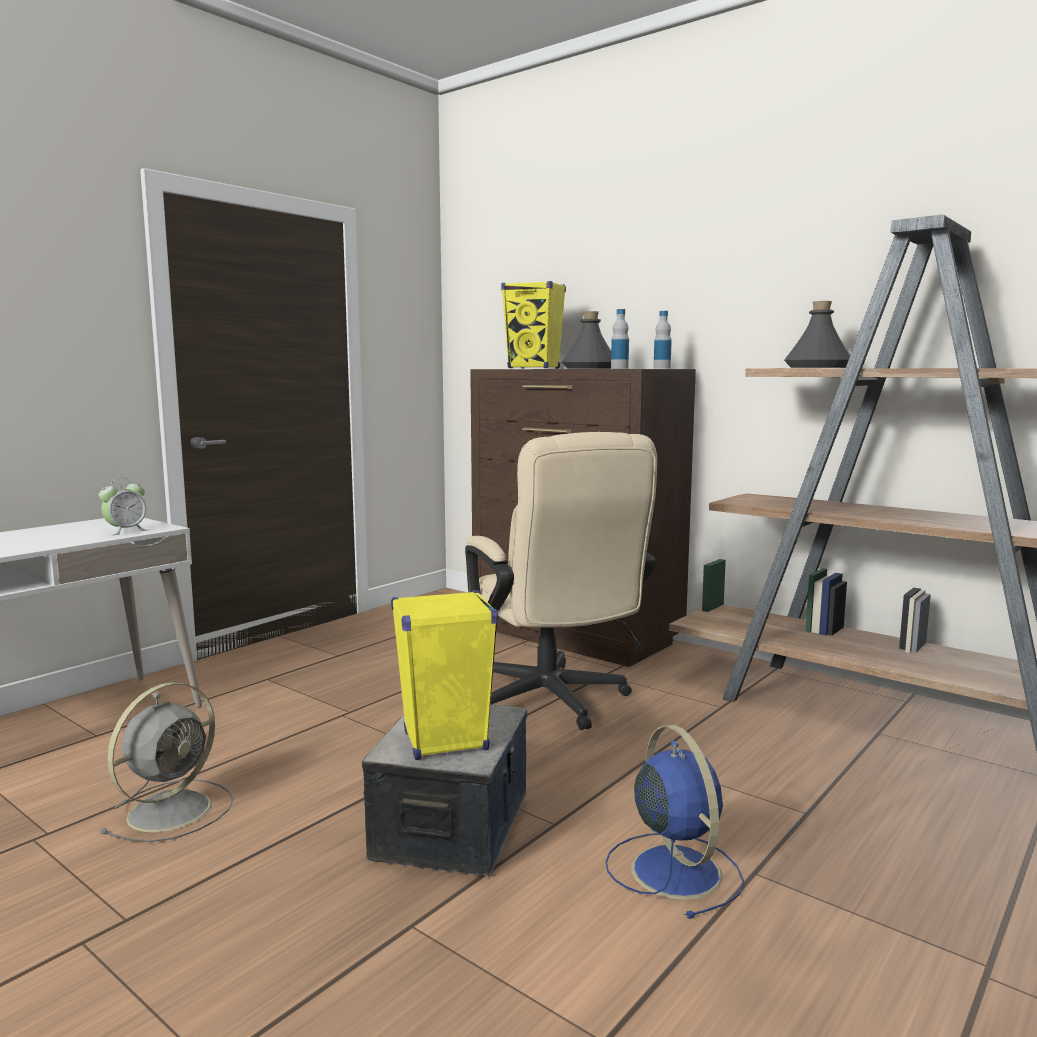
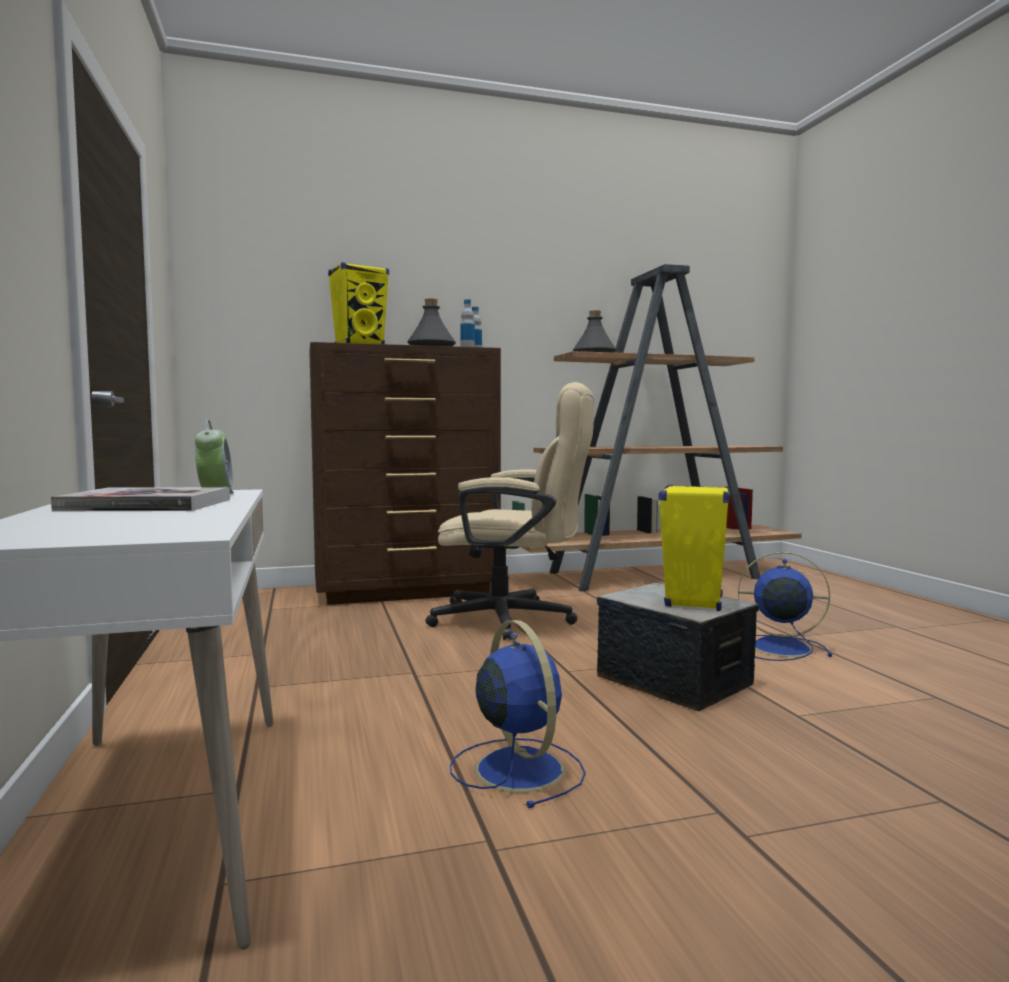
camera: 55 degrees left, 5 degrees down
grey fan [99,682,233,842] -> blue fan [450,620,586,808]
none -> book [51,487,230,512]

